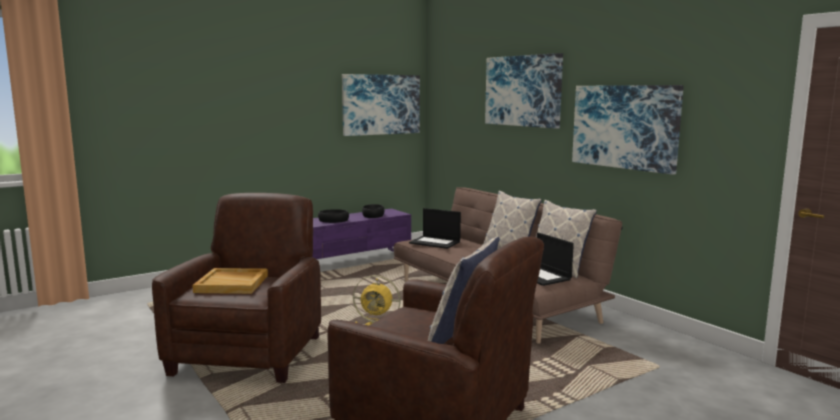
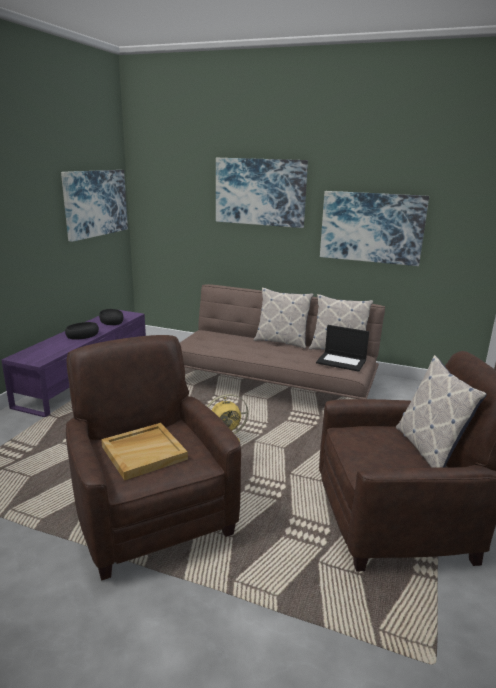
camera: 35 degrees left, 10 degrees up
laptop [409,208,461,249] -> none

